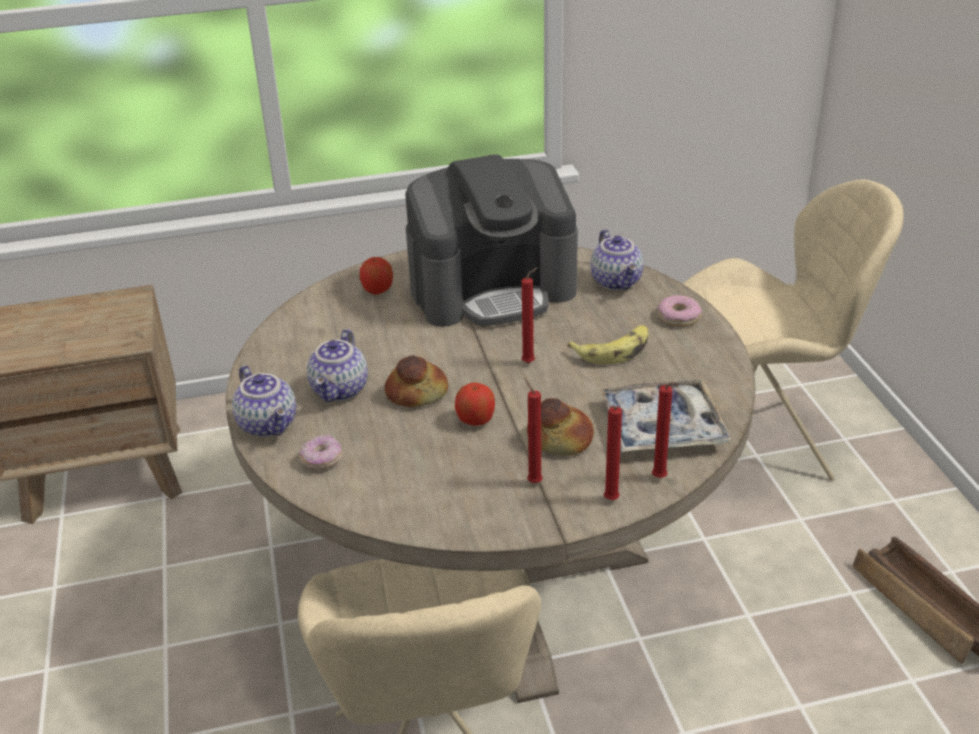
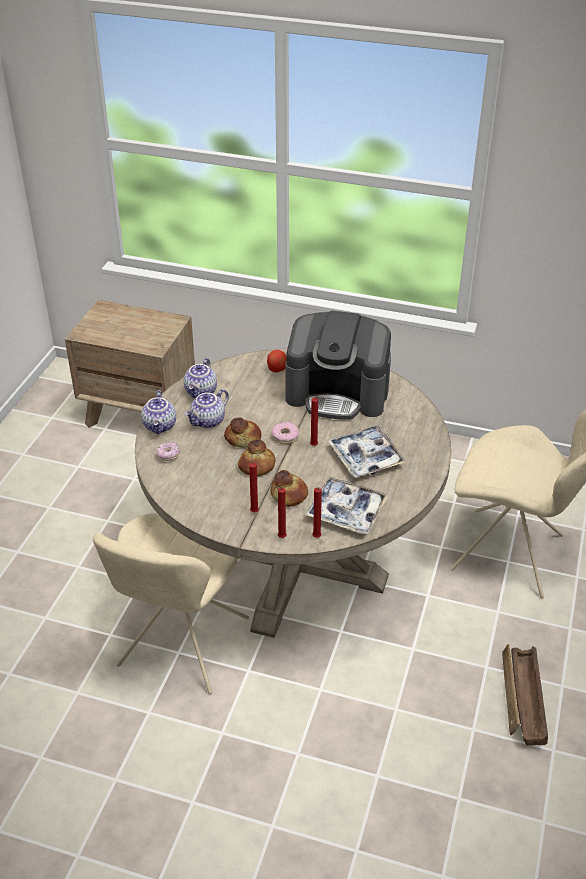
camera: 30 degrees right, 5 degrees up
apple [455,382,495,426] -> bread [238,440,275,477]
banana [568,325,648,364] -> tray [327,425,407,478]
teapot [590,229,644,290] -> teapot moved to [184,358,217,399]
donut [657,295,702,326] -> donut moved to [272,422,299,444]

